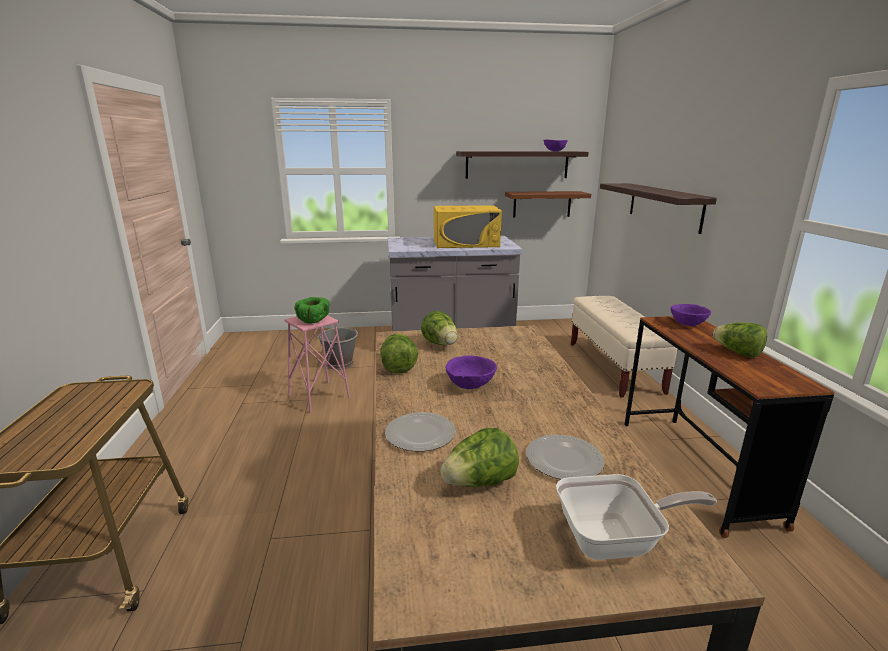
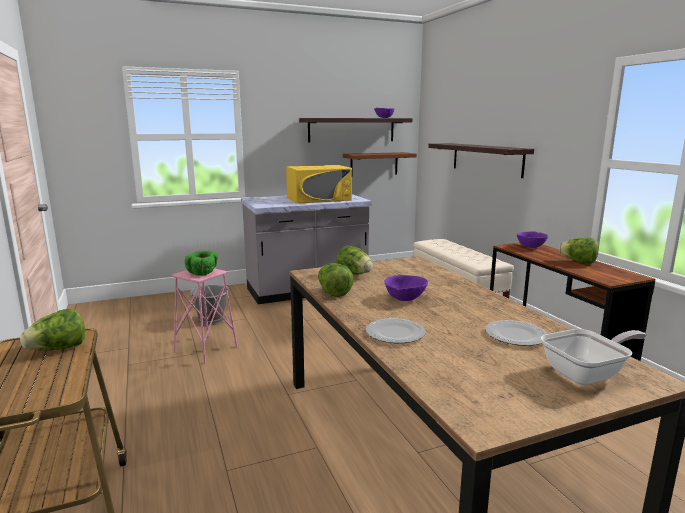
camera: 15 degrees left, 5 degrees down
lettuce [441,428,519,487] -> lettuce moved to [20,309,85,351]

